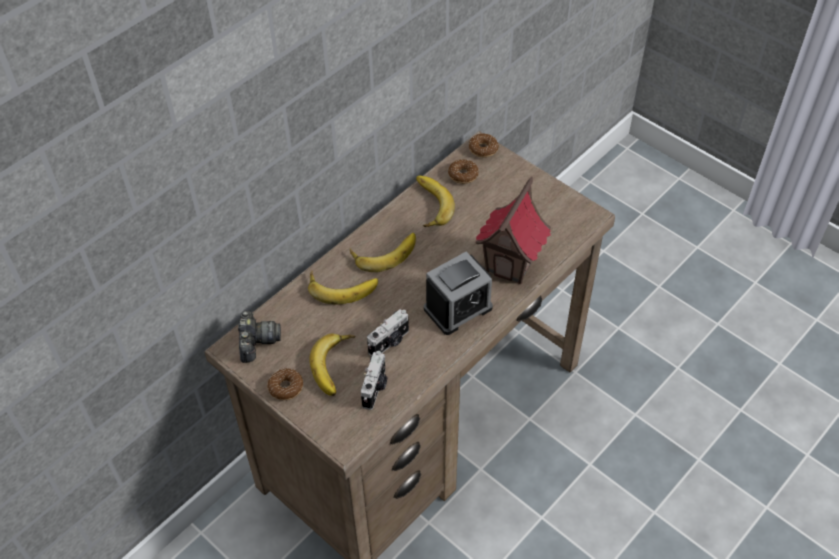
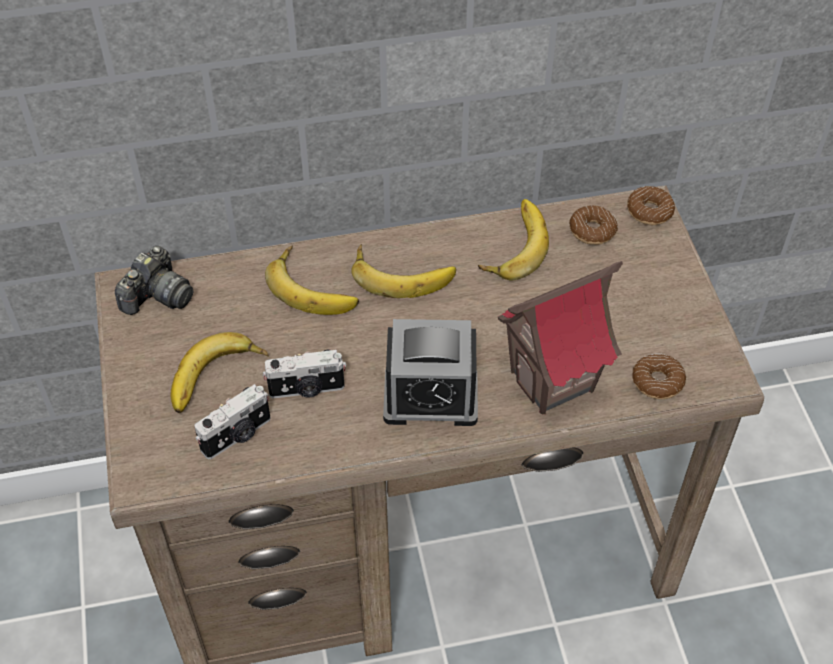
camera: 35 degrees right, 0 degrees up
donut [267,368,303,400] -> donut moved to [632,353,686,399]

